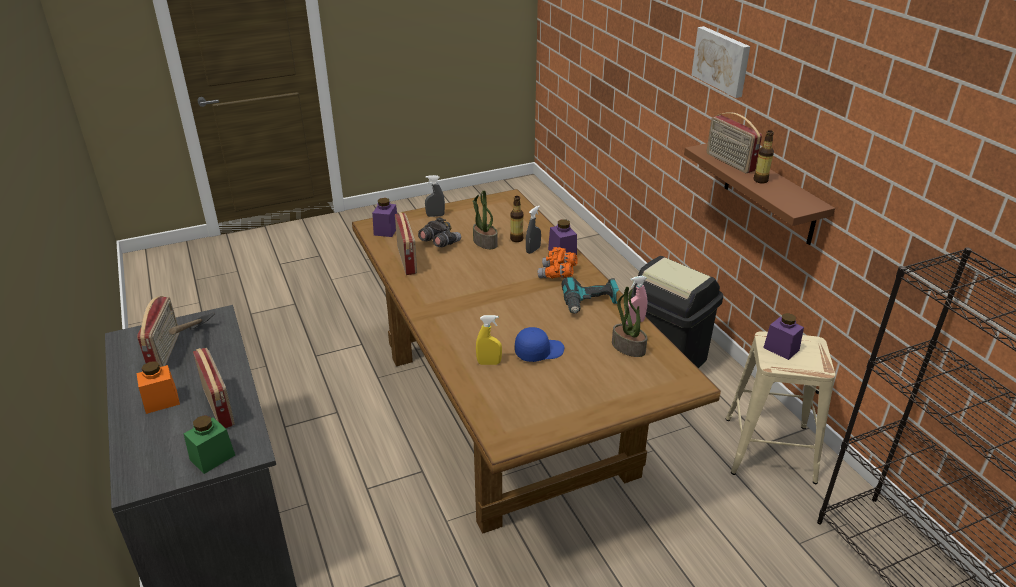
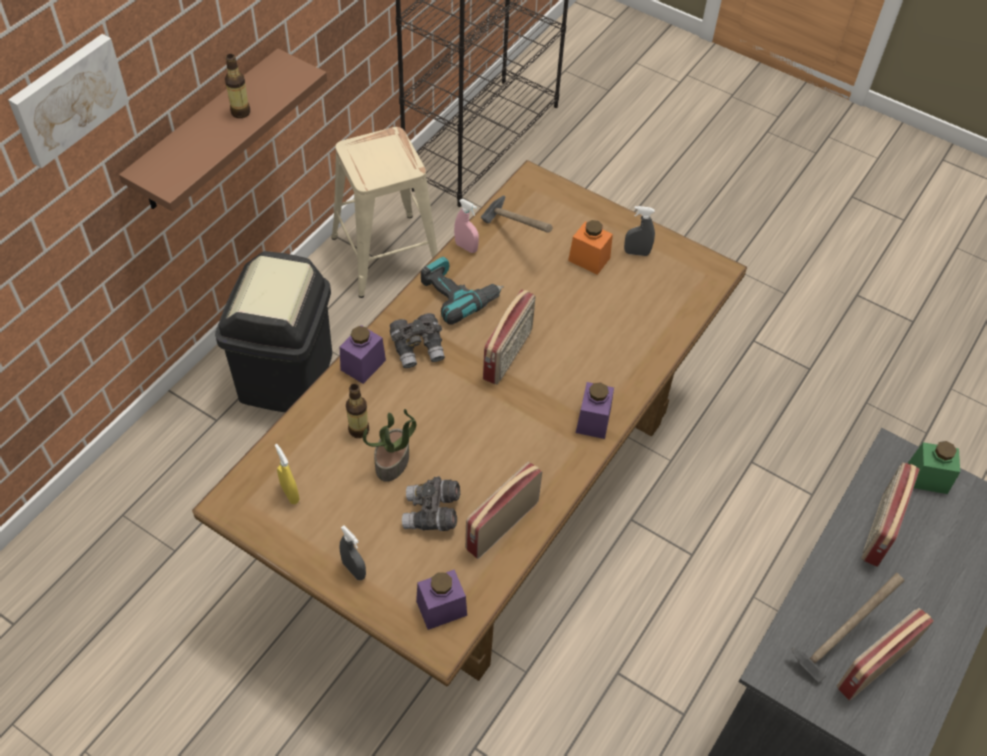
camera: 125 degrees left, 20 degrees up
orange jar [136,361,180,414] -> orange jar moved to [568,220,613,275]
yellow spray bottle [476,315,502,365] -> yellow spray bottle moved to [275,444,299,504]
blue cap [515,327,565,362] -> none
grey spray bottle [526,205,541,254] -> grey spray bottle moved to [624,206,655,256]
orange binoculars [538,247,578,279] -> grey binoculars [390,313,445,368]
potted plant [612,287,647,357] -> hammer [481,195,552,233]
radio [707,112,762,173] -> radio moved to [483,289,536,385]
purple jar [763,313,804,360] -> purple jar moved to [576,382,614,439]

